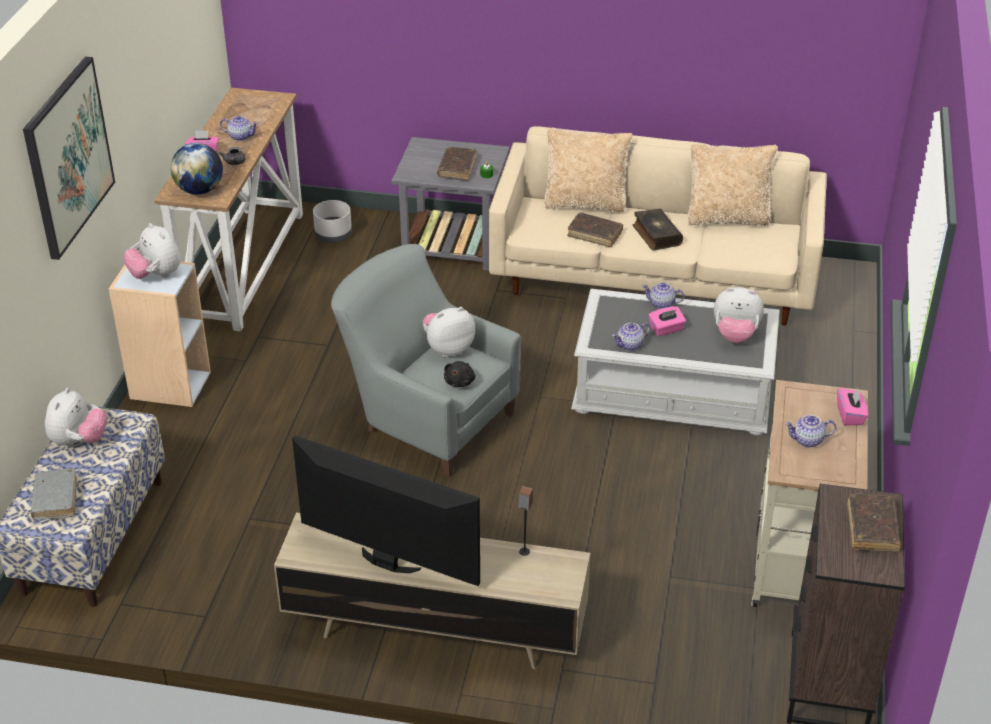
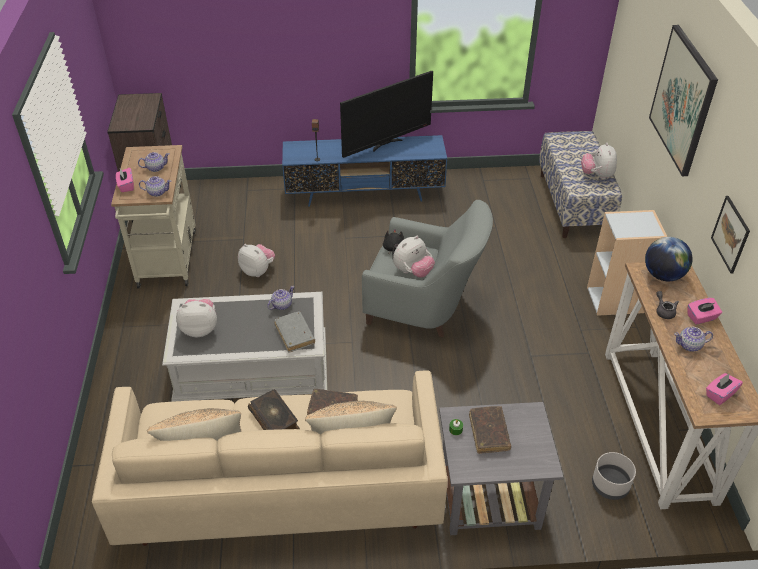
camera: 165 degrees right, 5 degrees up
grey book [31,468,77,519] -> grey book moved to [275,311,315,353]
plush toy [124,223,181,279] -> plush toy moved to [238,244,275,277]
beige tv stand [274,512,591,670] -> blue tv stand [282,135,447,206]
television [292,436,480,586] -> television turned 45 degrees counterclockwise [340,71,433,158]
teapot [642,282,684,309] -> teapot moved to [139,176,171,197]
pink tissue box [648,306,686,336] -> pink tissue box moved to [706,373,743,405]
brown book [847,494,901,552] -> none
none -> picture [711,196,750,274]

